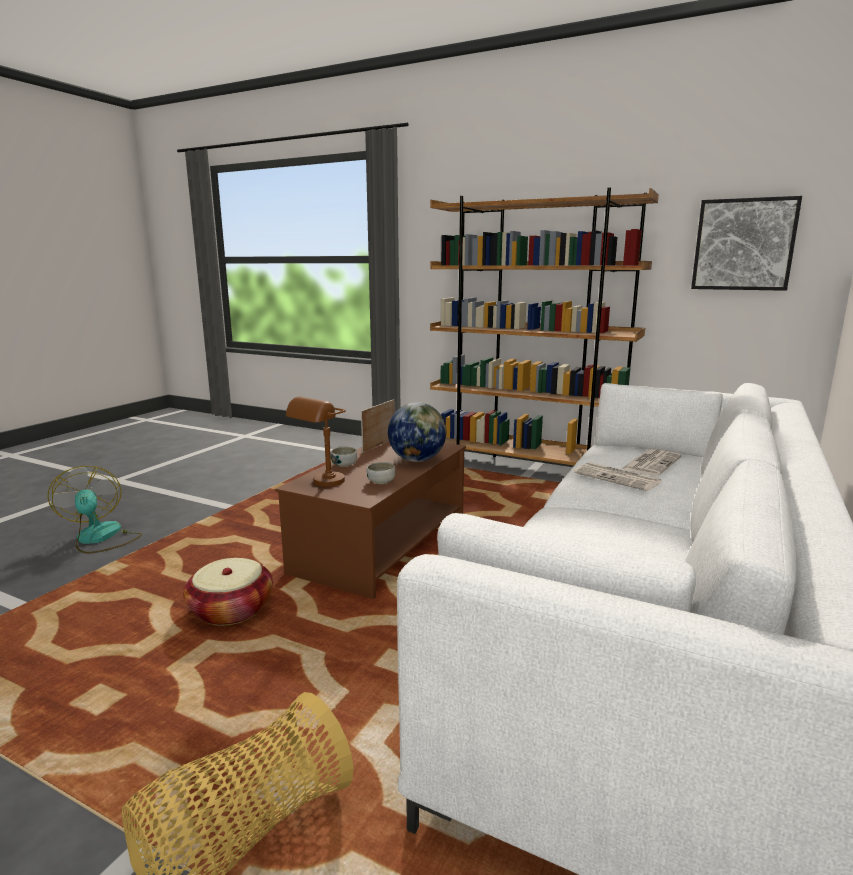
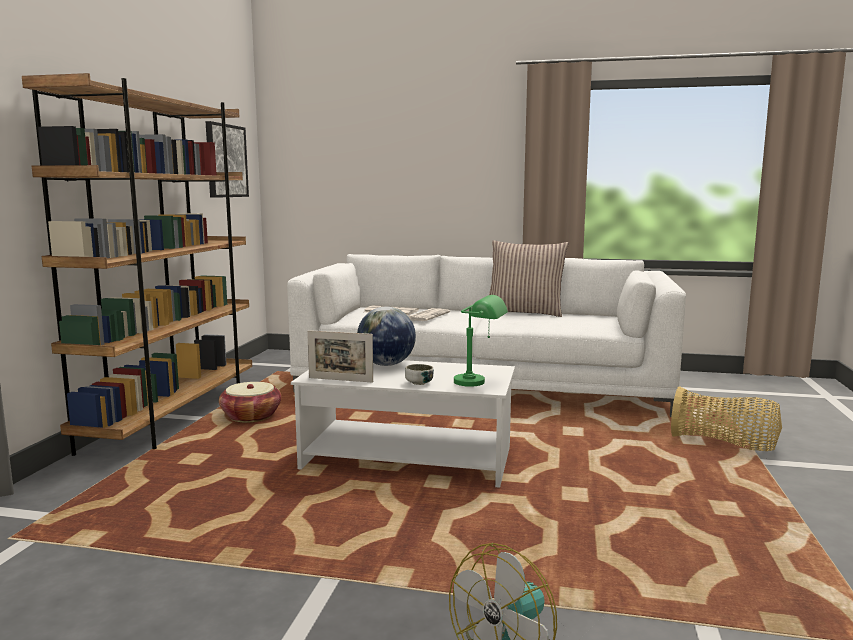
camera: 105 degrees left, 5 degrees down
basket [183,558,273,626] -> basket moved to [219,382,282,422]
brown coffee table [275,441,466,599] -> white coffee table [291,360,515,488]
brown table lamp [286,397,346,487] -> green table lamp [454,295,508,387]
bowl [367,462,396,484] -> none
none -> pillow [489,240,569,317]

